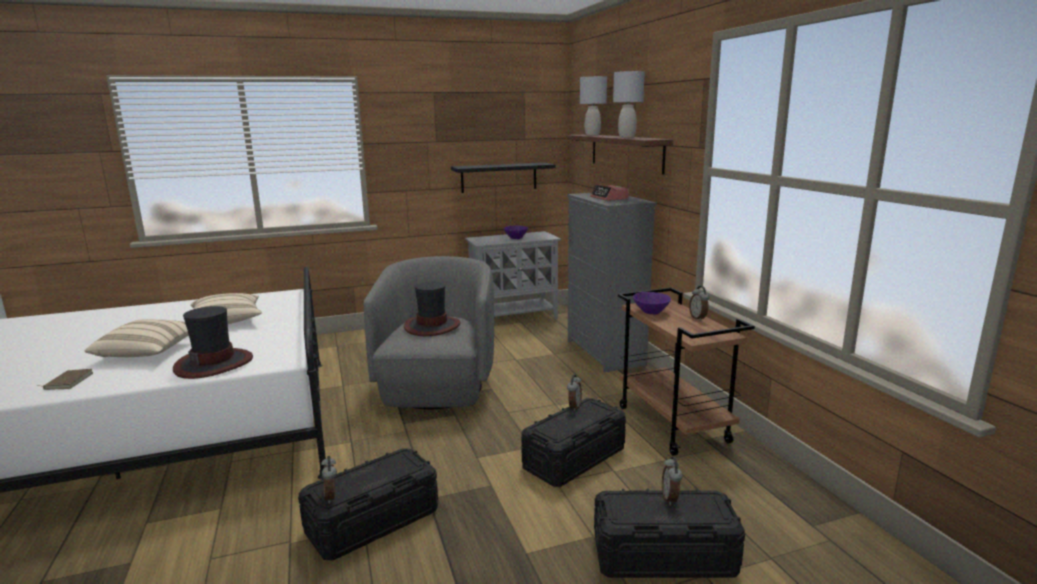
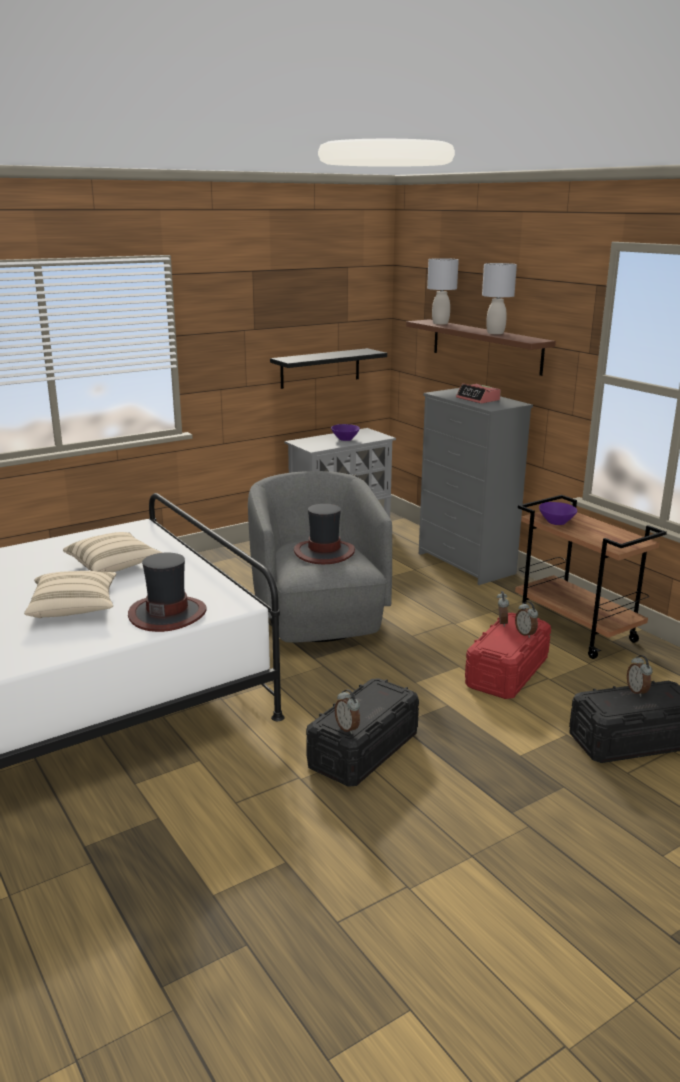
camera: 15 degrees left, 5 degrees up
brown book [42,369,93,390] -> none
black storage box [521,398,626,487] -> red storage box [465,613,551,699]
alarm clock [689,286,709,321] -> alarm clock moved to [515,601,538,638]

